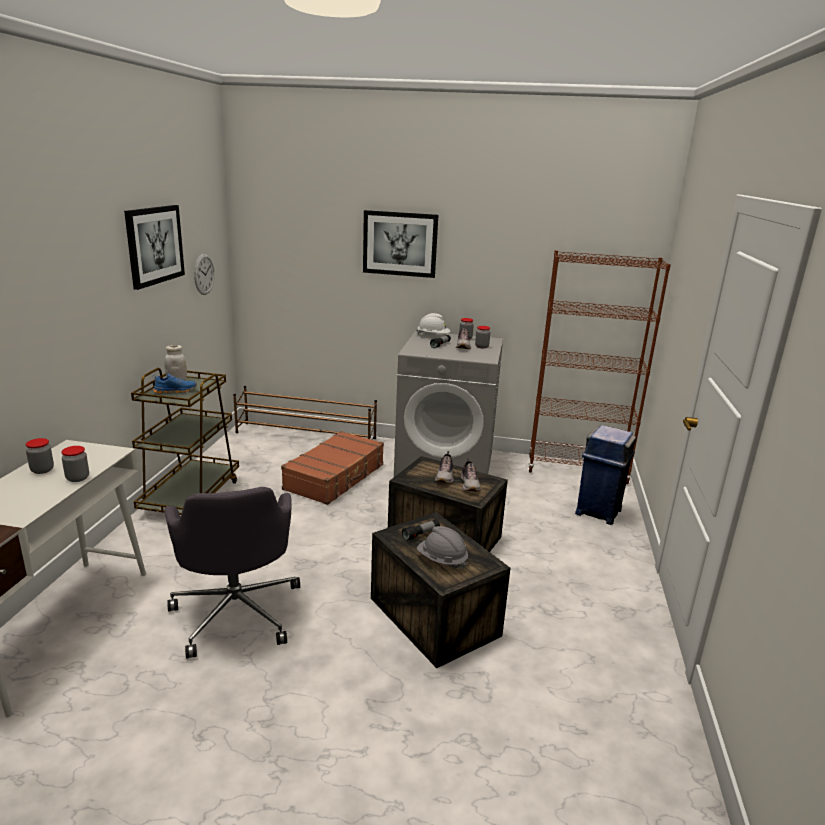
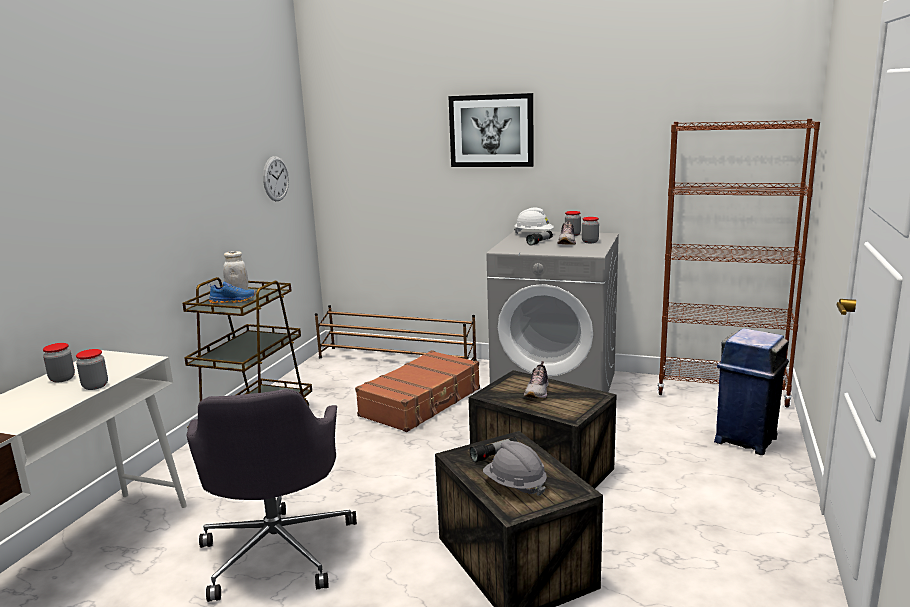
camera: 10 degrees right, 5 degrees down
picture [124,205,185,290] -> none
shoe [461,458,481,491] -> none

